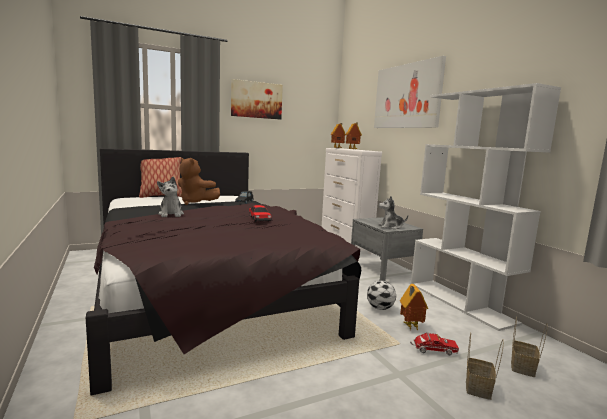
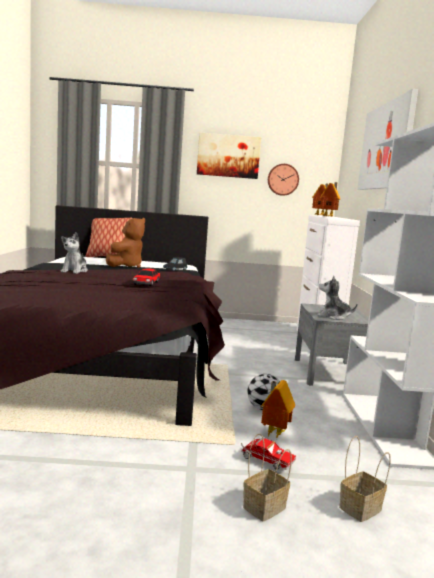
camera: 25 degrees right, 0 degrees up
brown plush toy [178,158,220,205] -> brown plush toy turned 120 degrees counterclockwise [106,218,145,268]
none -> wall clock [268,164,299,196]

